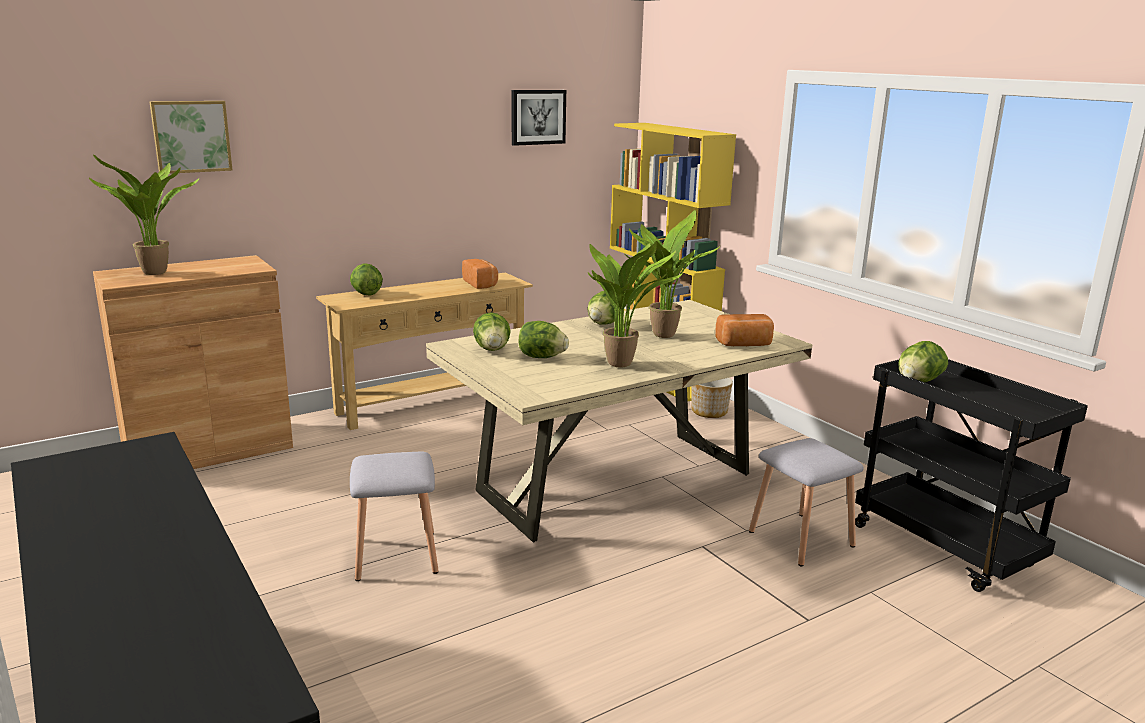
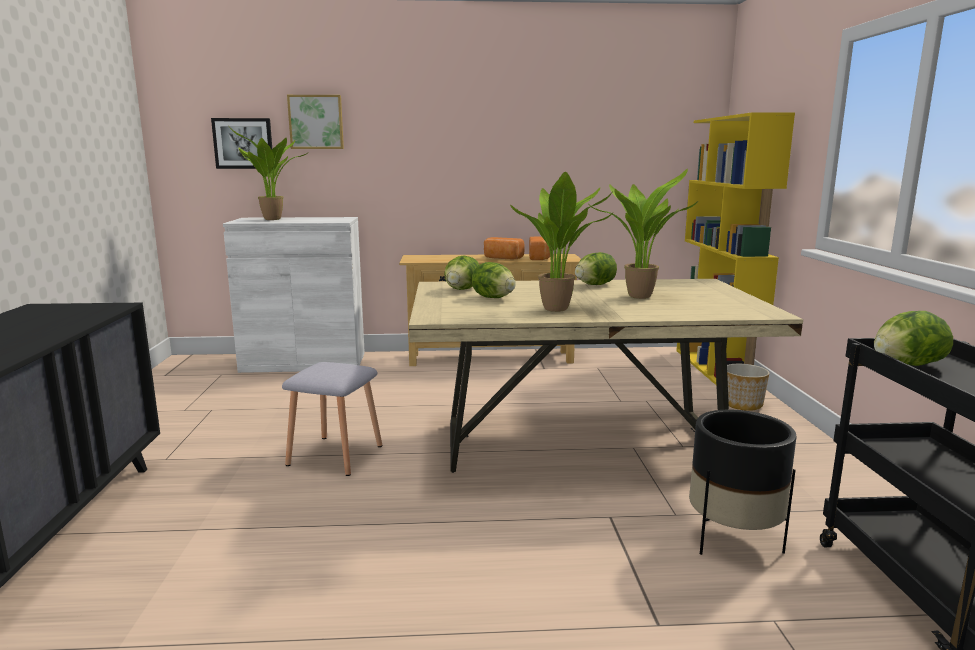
camera: 30 degrees right, 5 degrees down
brown cabinet [93,255,293,469] -> white cabinet [223,217,365,373]
lettuce [350,263,383,295] -> none
picture [512,90,566,146] -> picture moved to [211,118,272,169]
bread [715,314,774,346] -> bread moved to [484,237,525,259]
grey stool [749,438,864,566] -> black planter [689,410,797,555]

